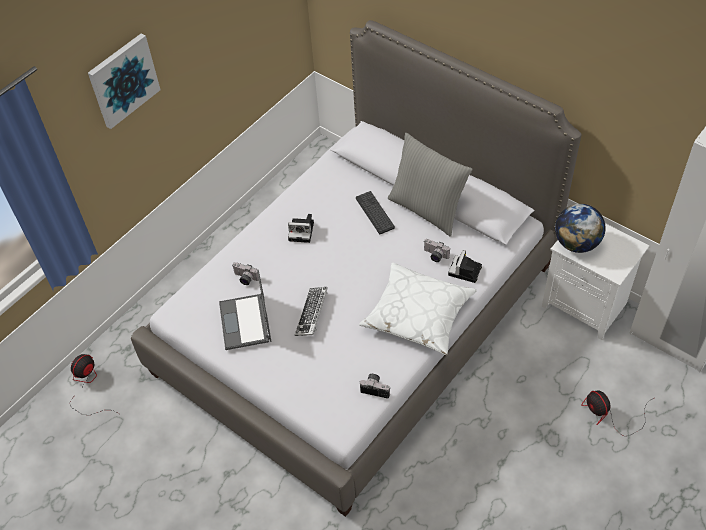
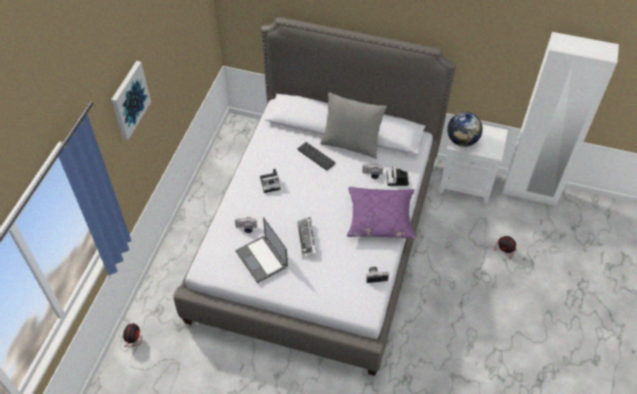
camera: 25 degrees left, 0 degrees up
white pillow [359,263,477,355] -> purple pillow [347,187,416,239]

